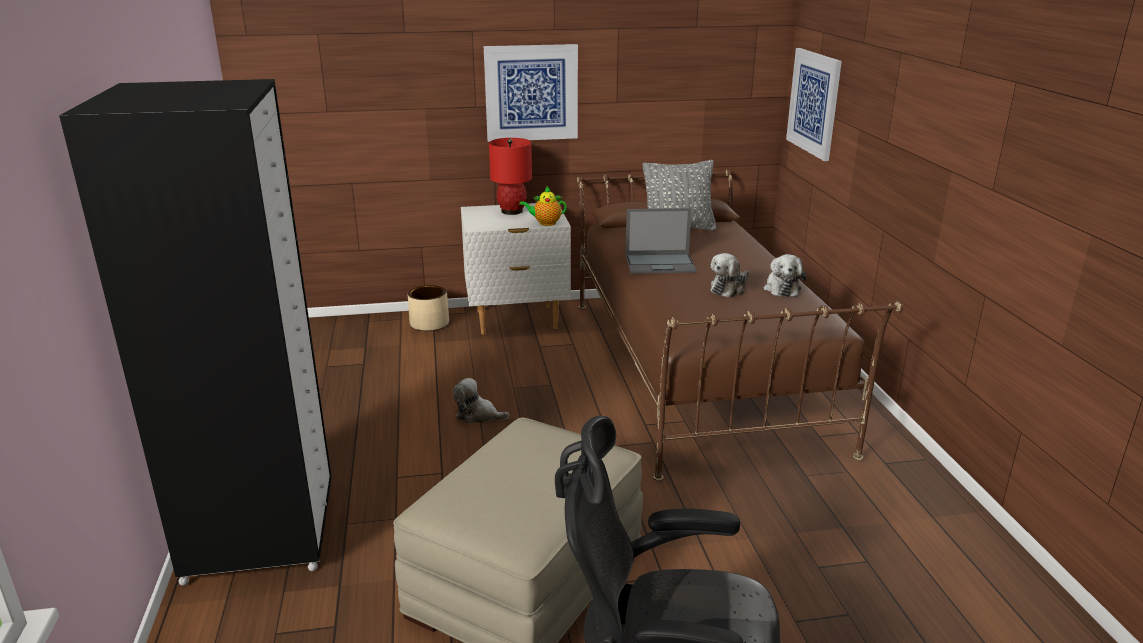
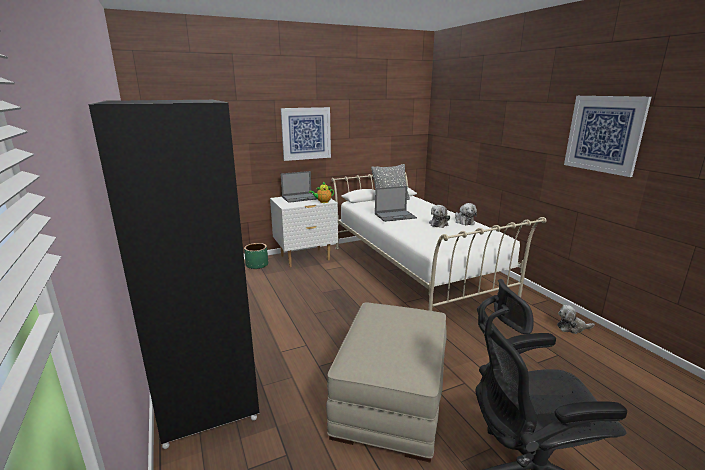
camera: 15 degrees left, 5 degrees down
beige planter [407,285,449,331] -> green planter [244,243,268,269]
plush toy [453,378,509,424] -> plush toy moved to [557,305,595,334]
red table lamp [489,138,532,215] -> laptop [281,171,317,203]
brown bed [577,169,903,482] -> white bed [331,172,547,311]
picture [786,48,842,161] -> picture moved to [564,96,651,177]

